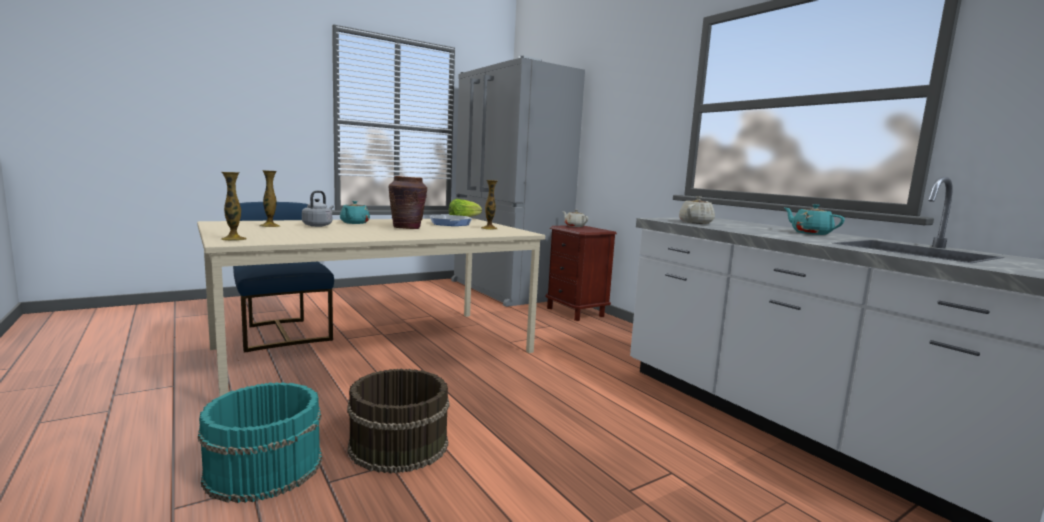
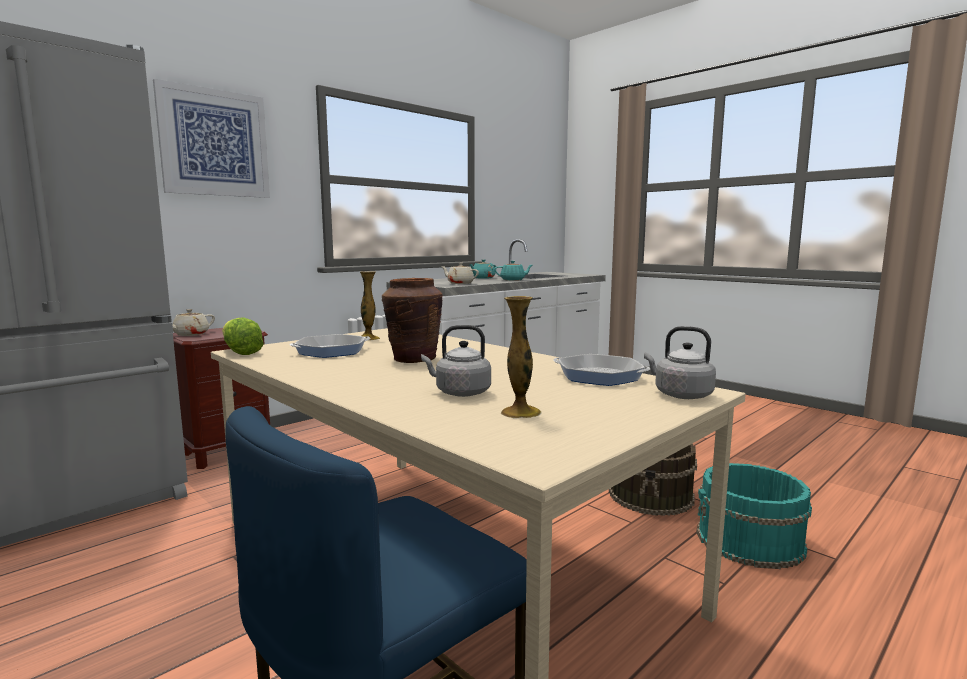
camera: 100 degrees left, 0 degrees up
vase [221,172,247,241] -> grey kettle [644,326,716,399]
turquoise teapot [340,201,370,224] -> turquoise teapot moved to [494,261,533,281]
none -> picture [153,79,270,198]
none -> frying pan [554,354,650,386]

